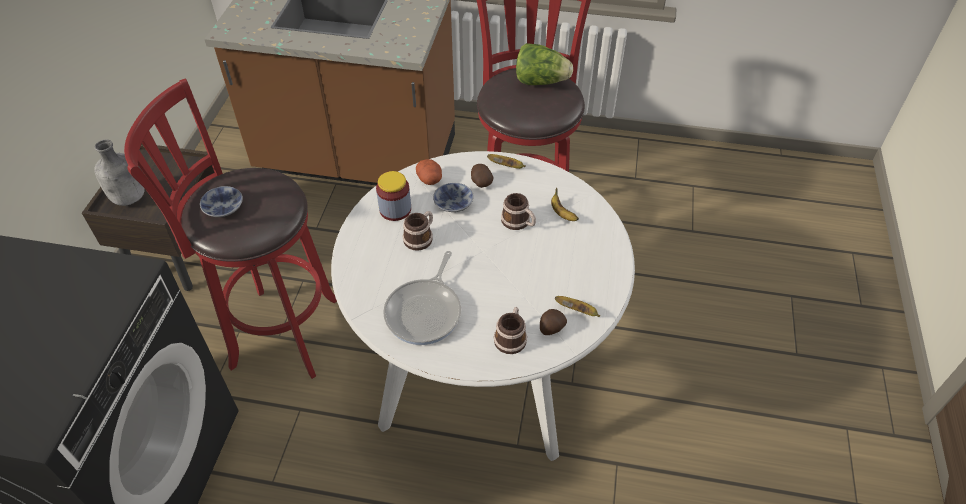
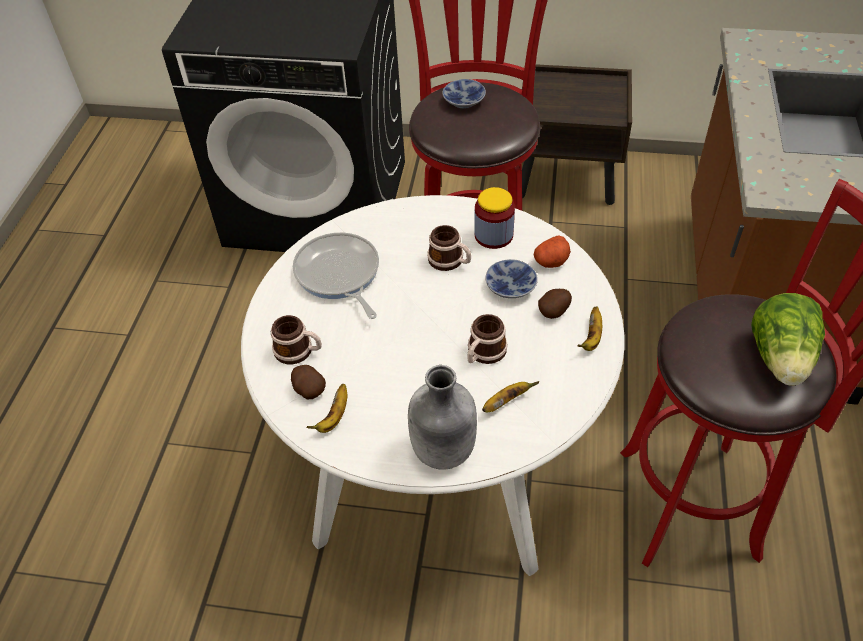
camera: 90 degrees right, 0 degrees up
grey bottle [94,140,145,206] -> grey bottle moved to [408,365,477,470]
frying pan [383,251,461,345] -> frying pan turned 45 degrees clockwise [293,232,379,319]

